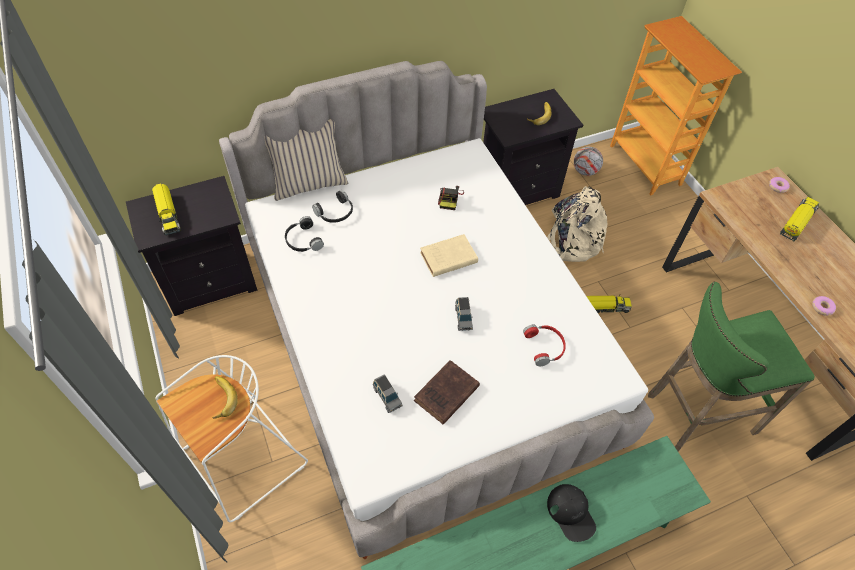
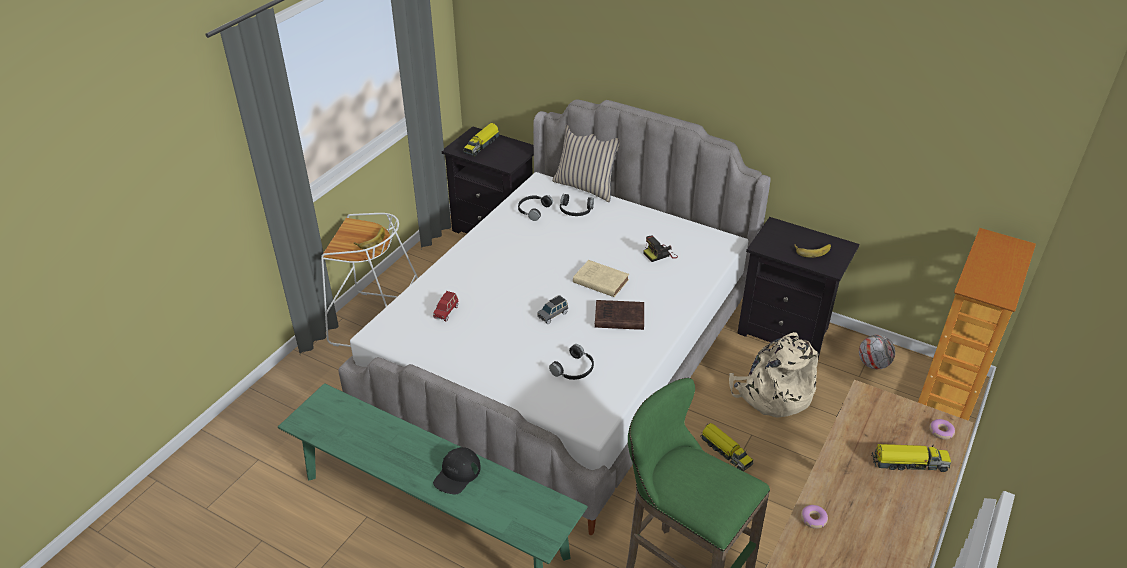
camera: 55 degrees right, 15 degrees down
grey toy car [373,374,403,413] -> red toy car [433,291,459,321]
brown book [414,360,480,424] -> brown book moved to [595,300,644,330]
red headphones [523,325,566,366] -> black headphones [549,344,594,380]

